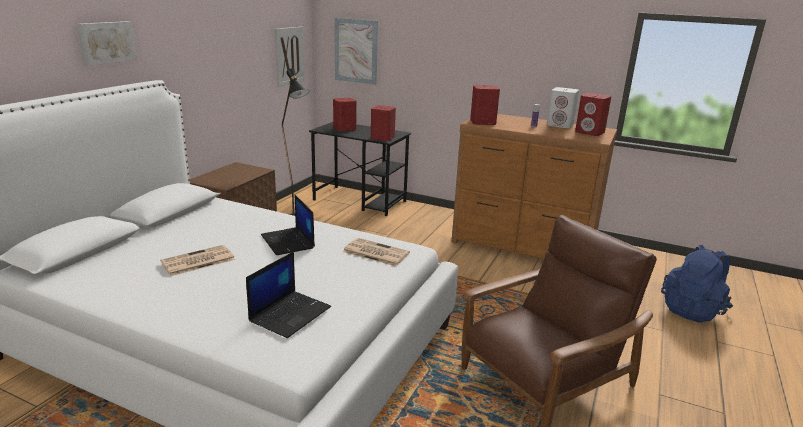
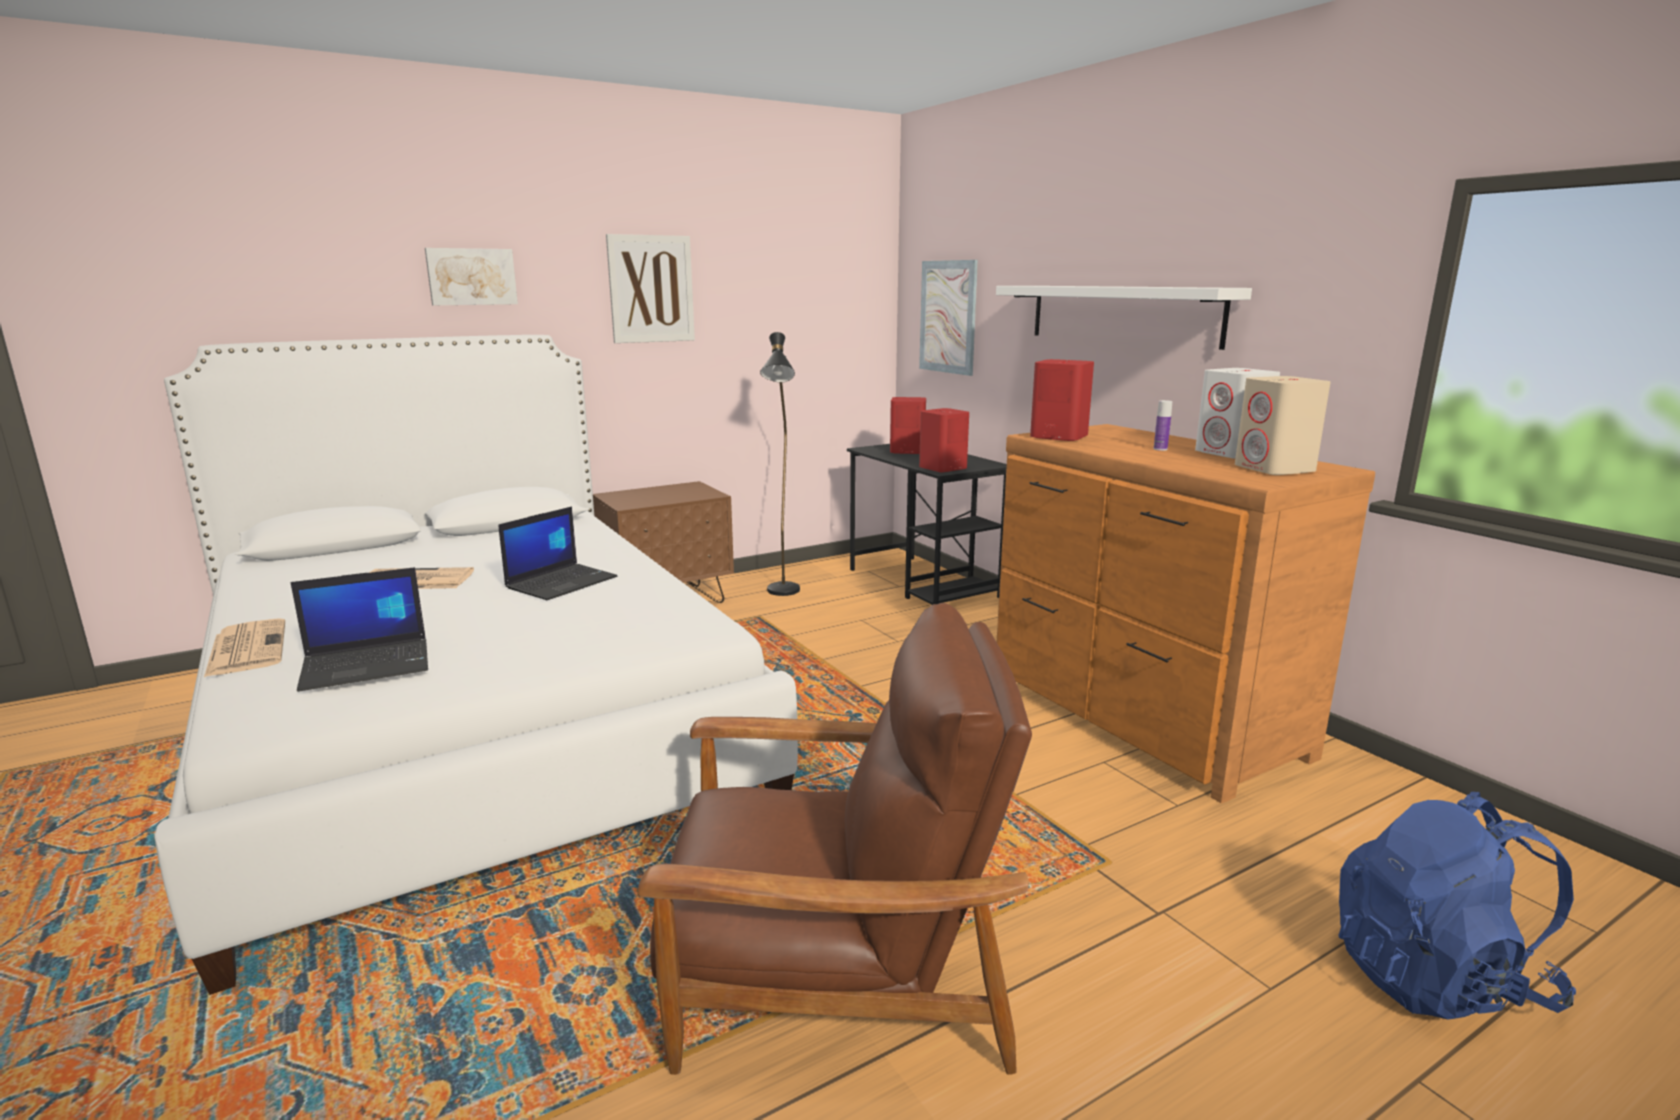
camera: 35 degrees right, 5 degrees down
laptop [261,194,315,255] -> laptop turned 150 degrees counterclockwise [498,506,617,600]
picture [274,27,305,87] -> picture moved to [606,234,695,343]
newspaper [343,238,410,266] -> newspaper moved to [204,618,285,677]
red speaker [575,93,611,136] -> beige speaker [1235,376,1331,475]
none -> white shelf [996,286,1252,350]

